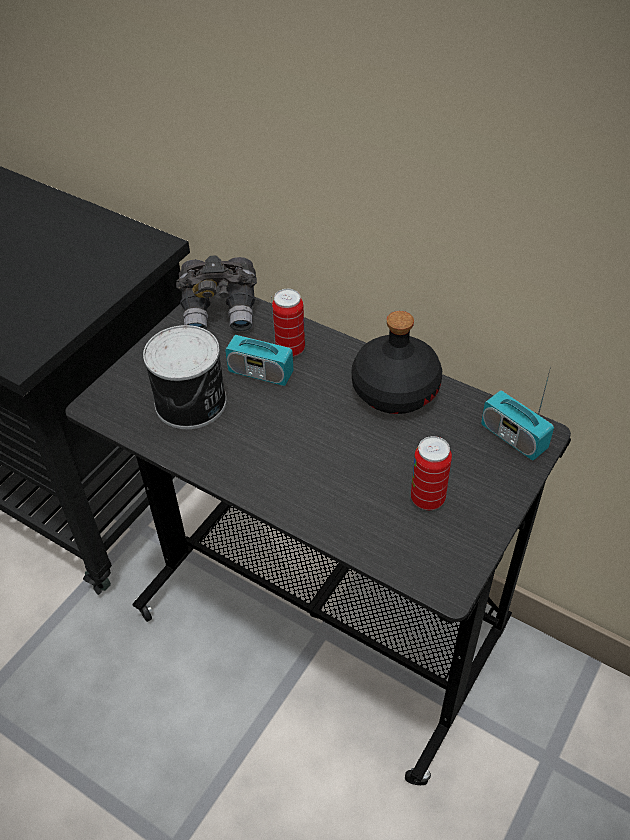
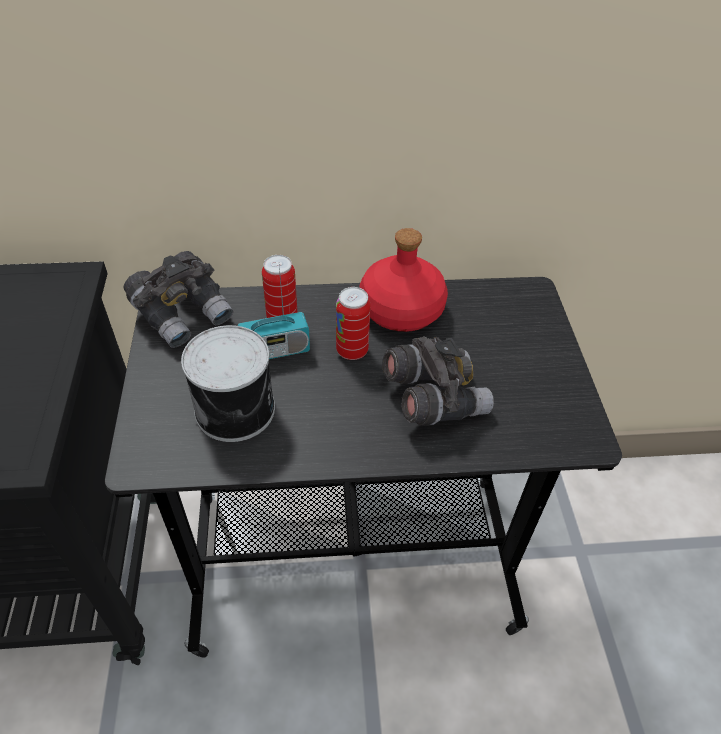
camera: 40 degrees left, 0 degrees up
black bottle [351,311,442,414] -> red bottle [359,228,448,332]
can [411,436,452,510] -> can moved to [336,287,371,360]
radio [481,366,554,460] -> none
none -> grey binoculars [382,336,494,425]

